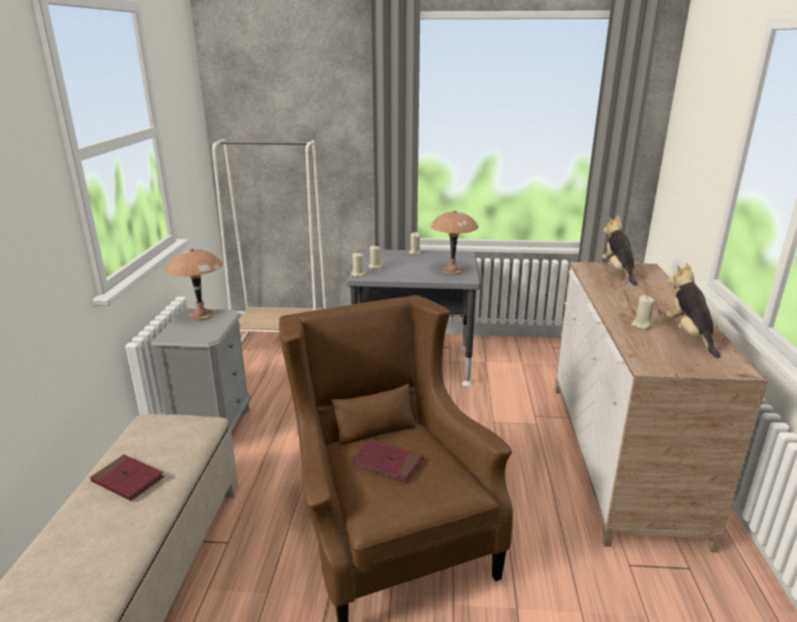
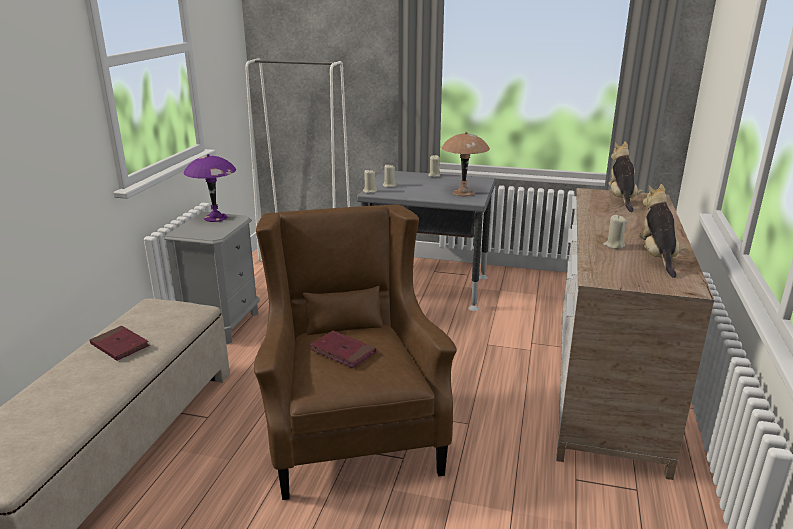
camera: 10 degrees right, 0 degrees up
brown table lamp [165,248,223,320] -> purple table lamp [183,154,236,222]

